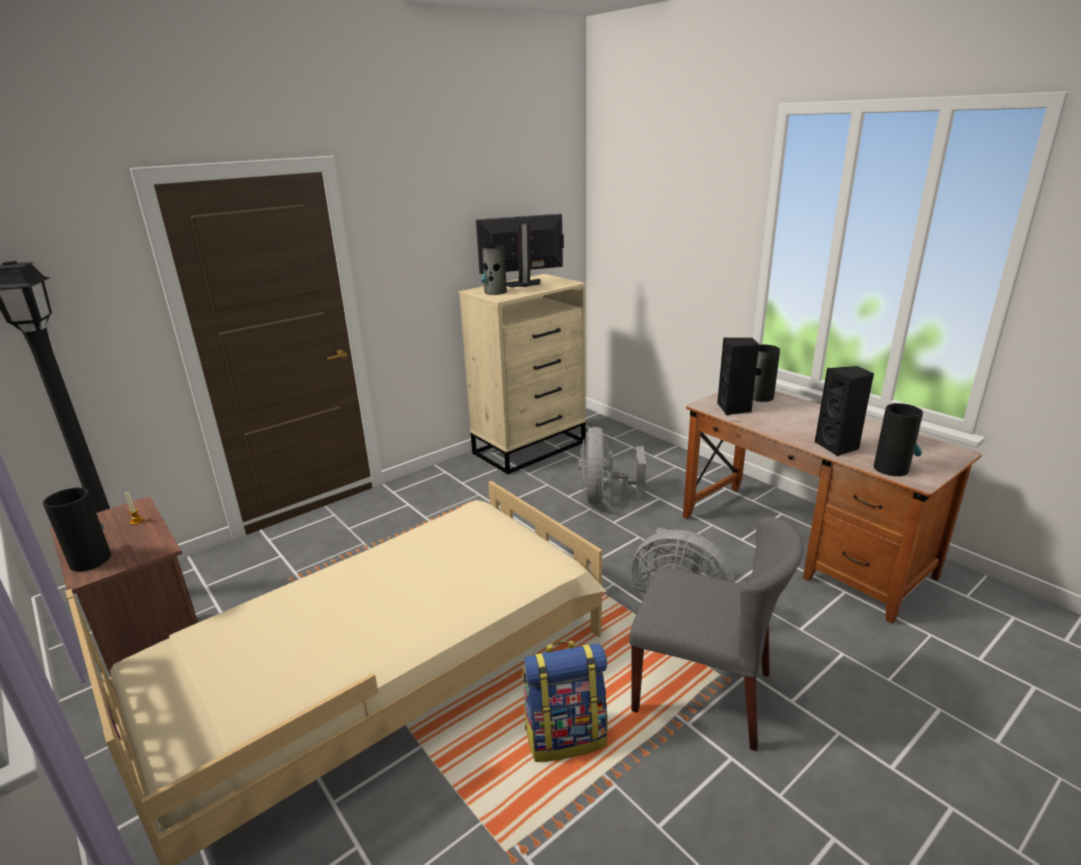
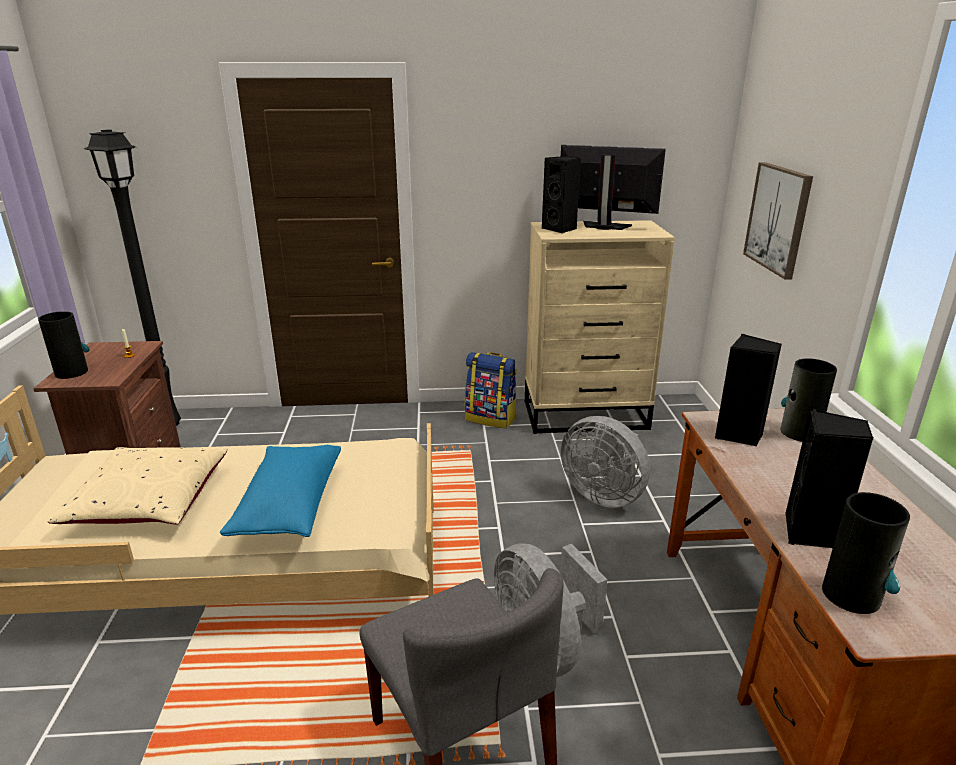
camera: 35 degrees right, 0 degrees up
vase [481,244,507,295] -> black speaker [542,156,581,233]
backpack [522,641,608,762] -> backpack moved to [465,352,517,429]
grey fan [579,427,646,504] -> grey fan turned 90 degrees counterclockwise [561,416,650,508]
none -> beige pillow [48,447,228,525]
none -> blue pillow [220,445,341,537]
none -> picture [743,162,813,280]

